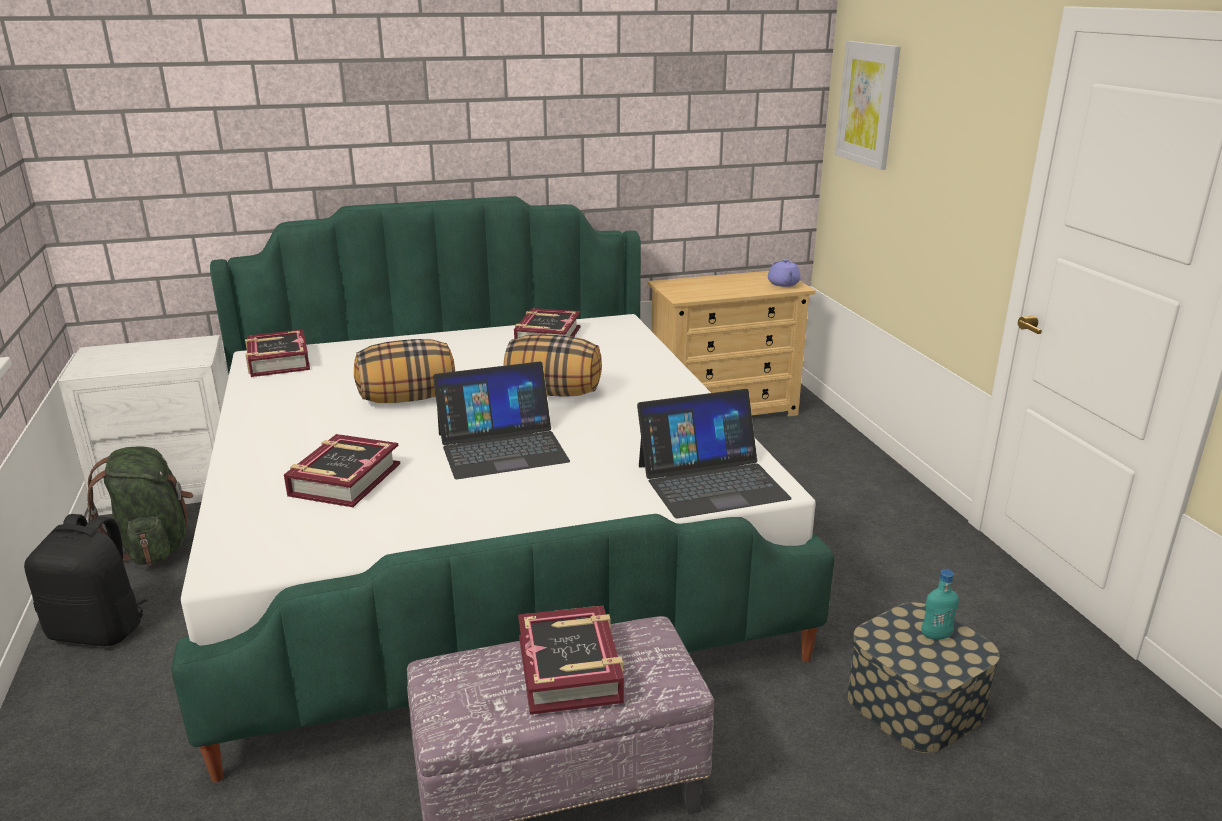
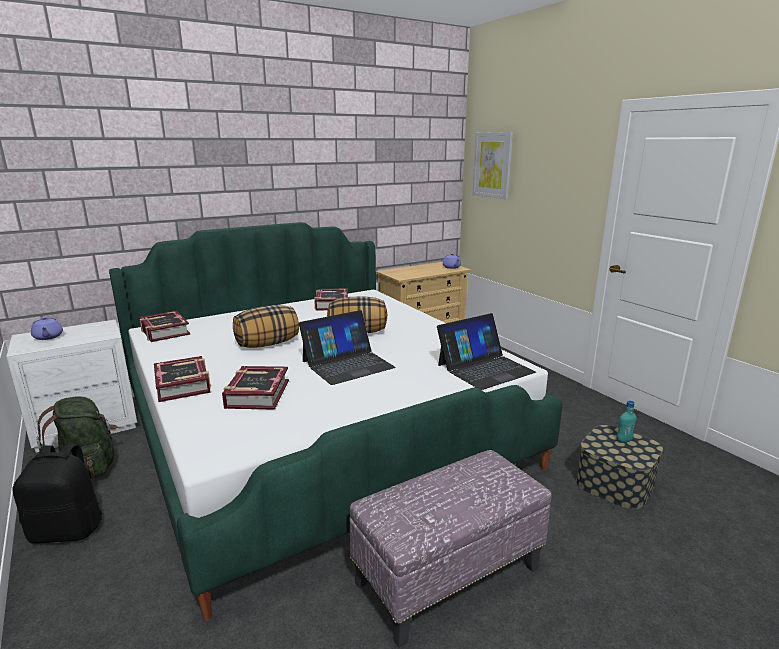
camera: 15 degrees left, 5 degrees down
book [518,605,624,715] -> book moved to [154,356,211,402]
none -> purple teapot [31,317,63,340]

